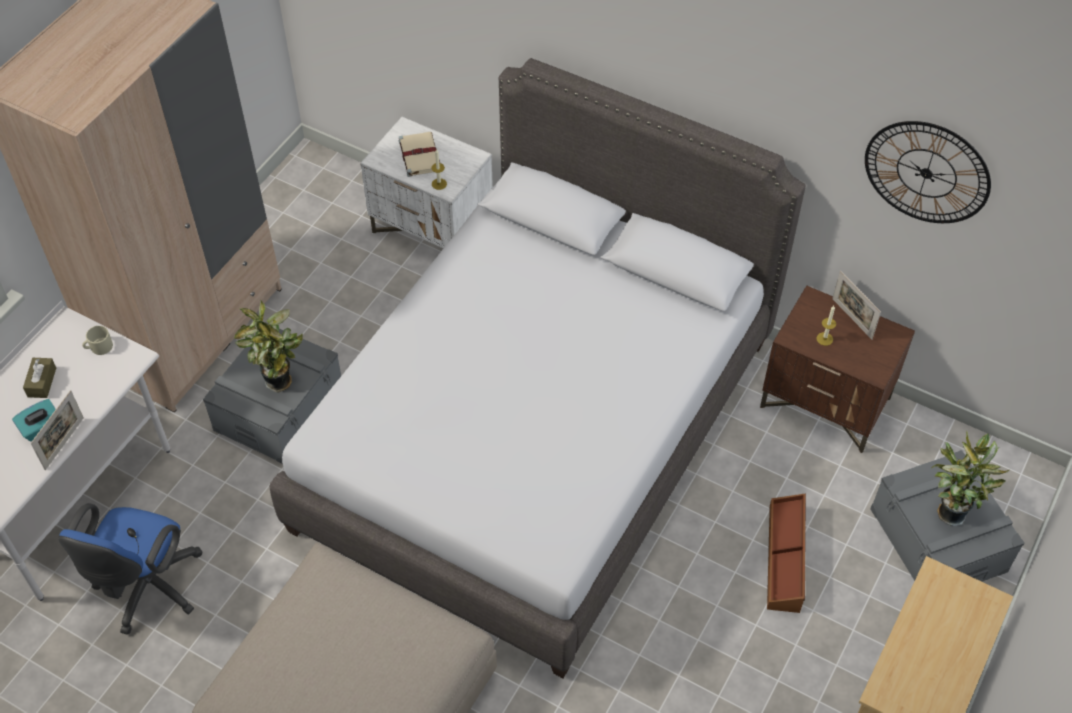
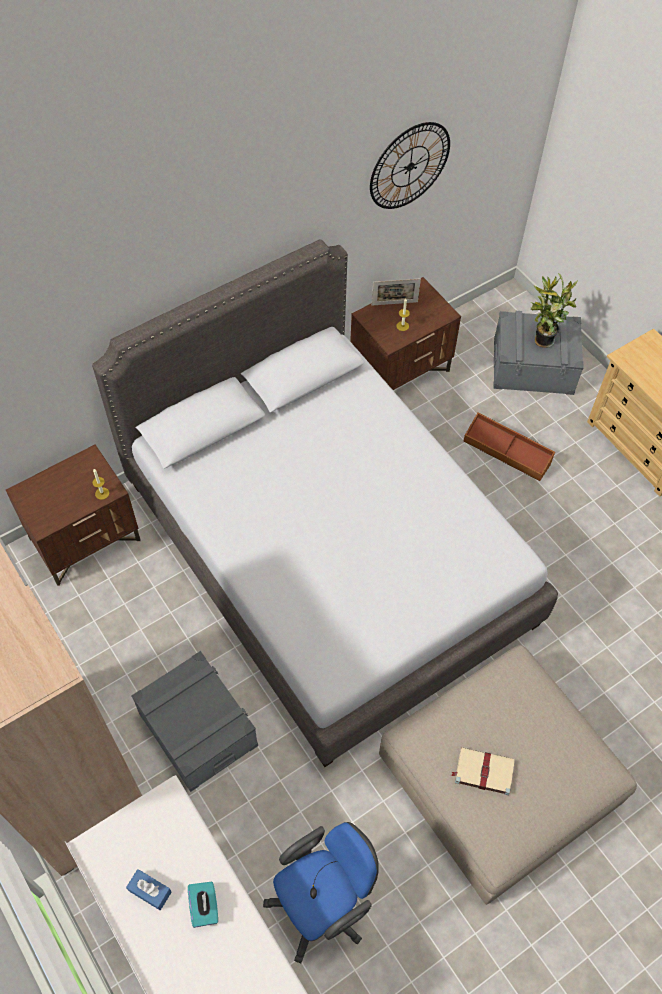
camera: 65 degrees left, 5 degrees up
brown tissue box [23,358,56,398] -> blue tissue box [126,869,172,910]
picture frame [31,390,83,470] -> none
blue office chair [59,503,202,635] -> blue office chair turned 75 degrees counterclockwise [263,822,379,963]
beige mug [82,326,113,355] -> none
potted plant [234,300,303,393] -> none
white nightstand [360,117,493,248] -> brown nightstand [6,444,141,586]
beige book [399,132,440,177] -> beige book moved to [451,747,515,795]

